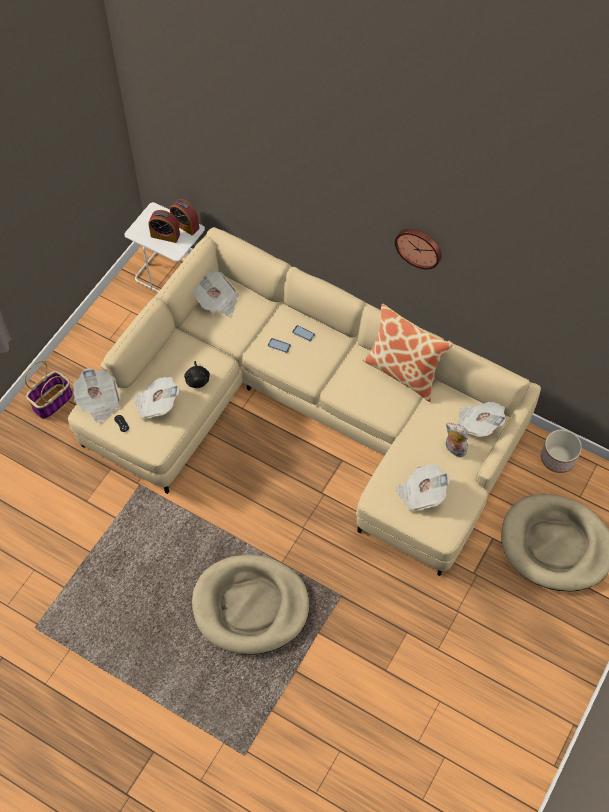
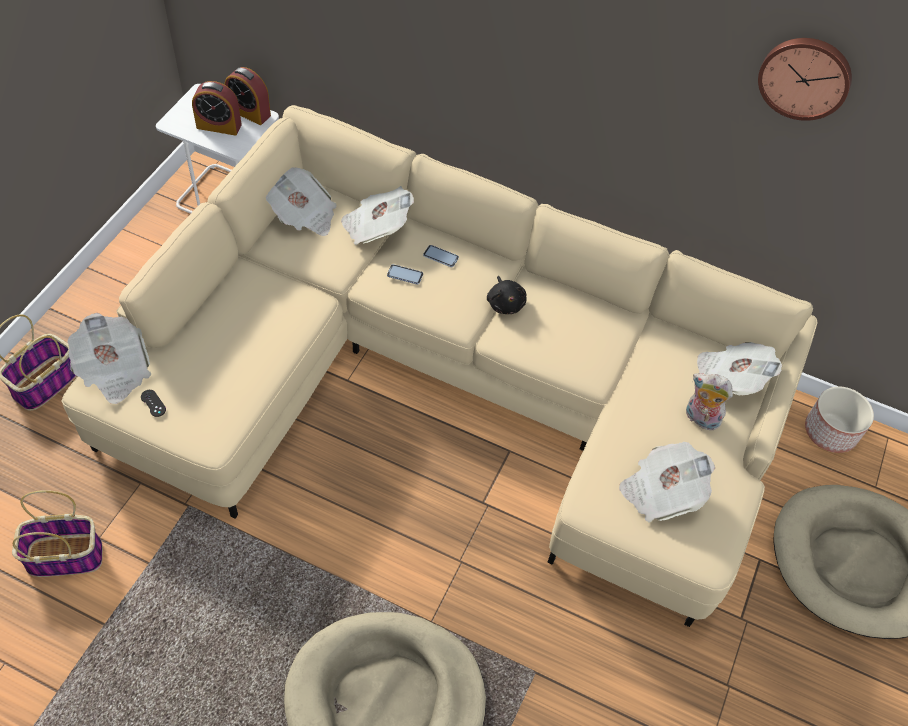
camera: 10 degrees left, 5 degrees down
newspaper [134,377,179,419] -> newspaper moved to [341,186,414,245]
black plush toy [184,361,210,388] -> black plush toy moved to [487,276,527,314]
pillow [363,303,453,402] -> none
wall clock [395,229,442,270] -> wall clock moved to [758,38,852,121]
none -> basket [12,490,103,577]

